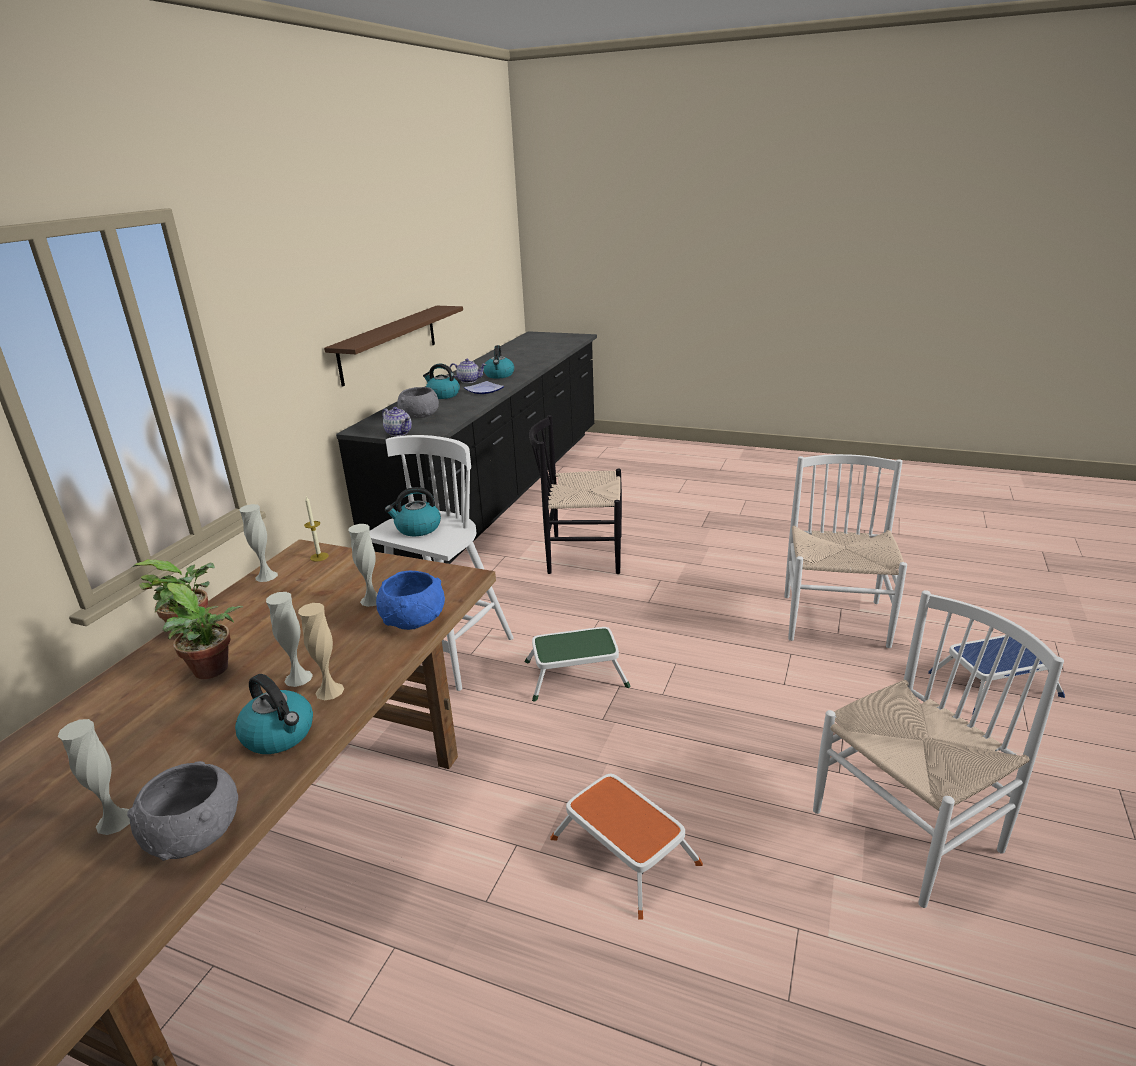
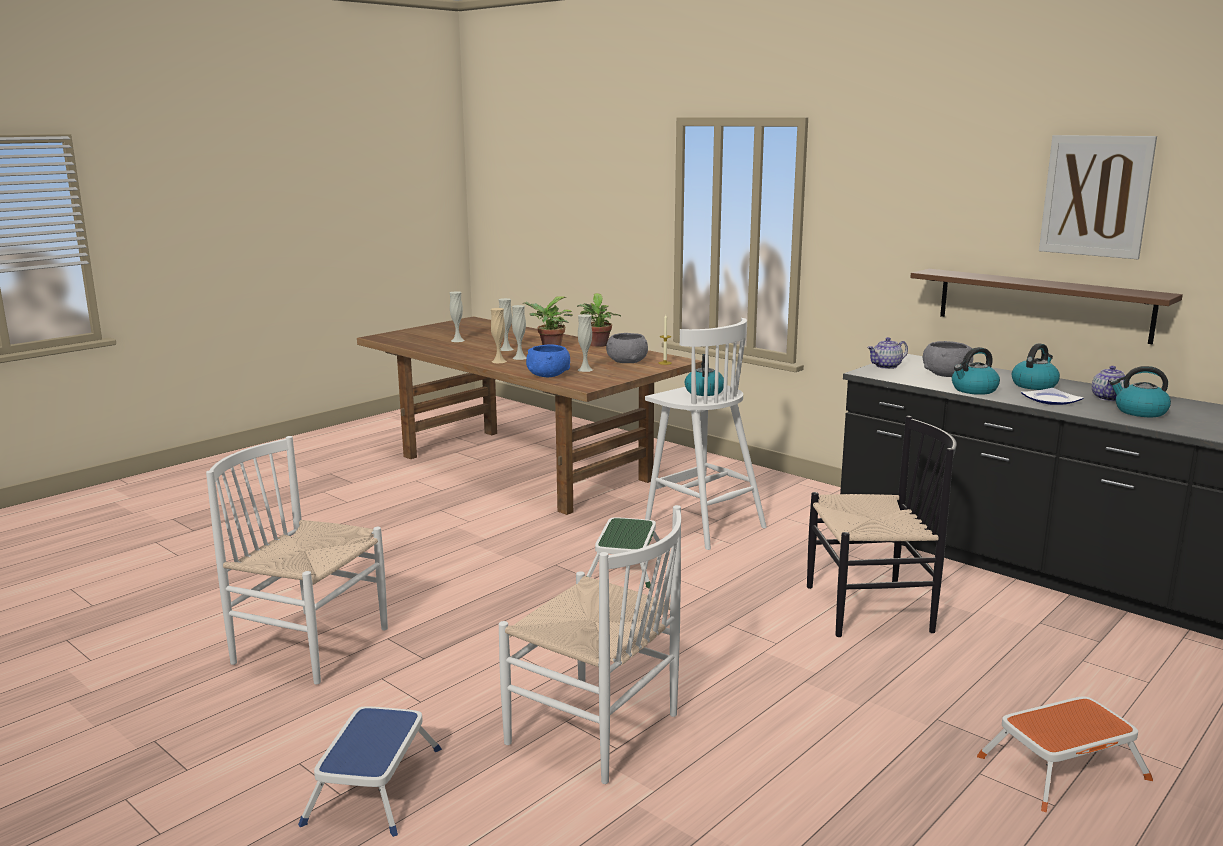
camera: 110 degrees right, 10 degrees down
grey bowl [127,761,238,861] -> grey bowl moved to [606,333,648,363]
kettle [235,674,313,754] -> kettle moved to [952,347,1000,395]
white vase [239,504,278,582] -> white vase moved to [499,298,514,351]
black chair [529,415,622,574] -> black chair turned 60 degrees clockwise [807,416,957,637]
orange step ladder [550,774,703,920] -> orange step ladder moved to [977,696,1153,812]
white chair [813,590,1064,908] -> white chair turned 120 degrees clockwise [206,436,388,685]
none -> picture [1039,135,1157,259]

